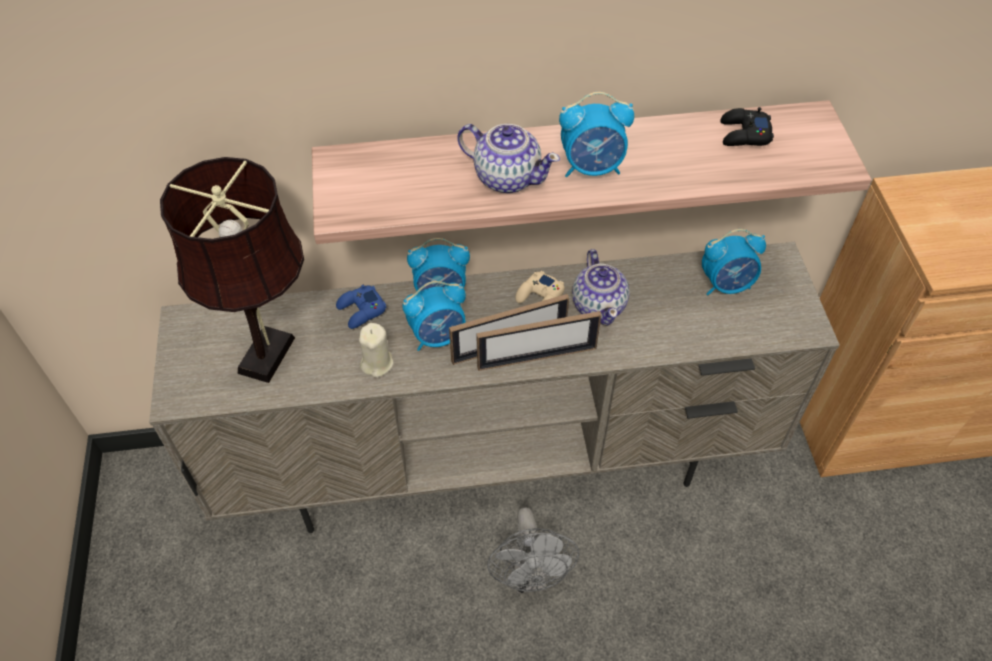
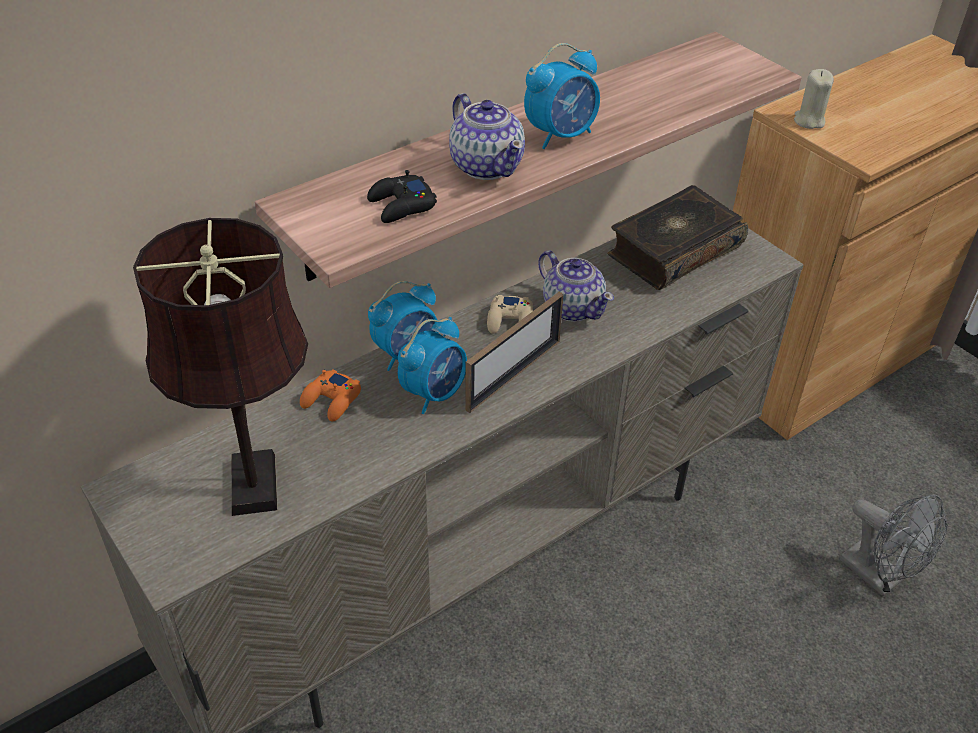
camera: 30 degrees left, 10 degrees down
blue game controller [336,285,387,329] -> orange game controller [300,369,361,422]
beige candle [359,323,394,378] -> beige candle moved to [794,69,834,129]
teapot [457,124,560,193] -> teapot turned 60 degrees clockwise [449,93,525,180]
picture frame [476,311,601,371] -> none
grey fan [487,508,580,594] -> grey fan moved to [840,494,948,596]
alarm clock [702,229,766,295] -> book [607,185,748,290]
black game controller [720,107,774,146] -> black game controller moved to [367,170,437,223]

